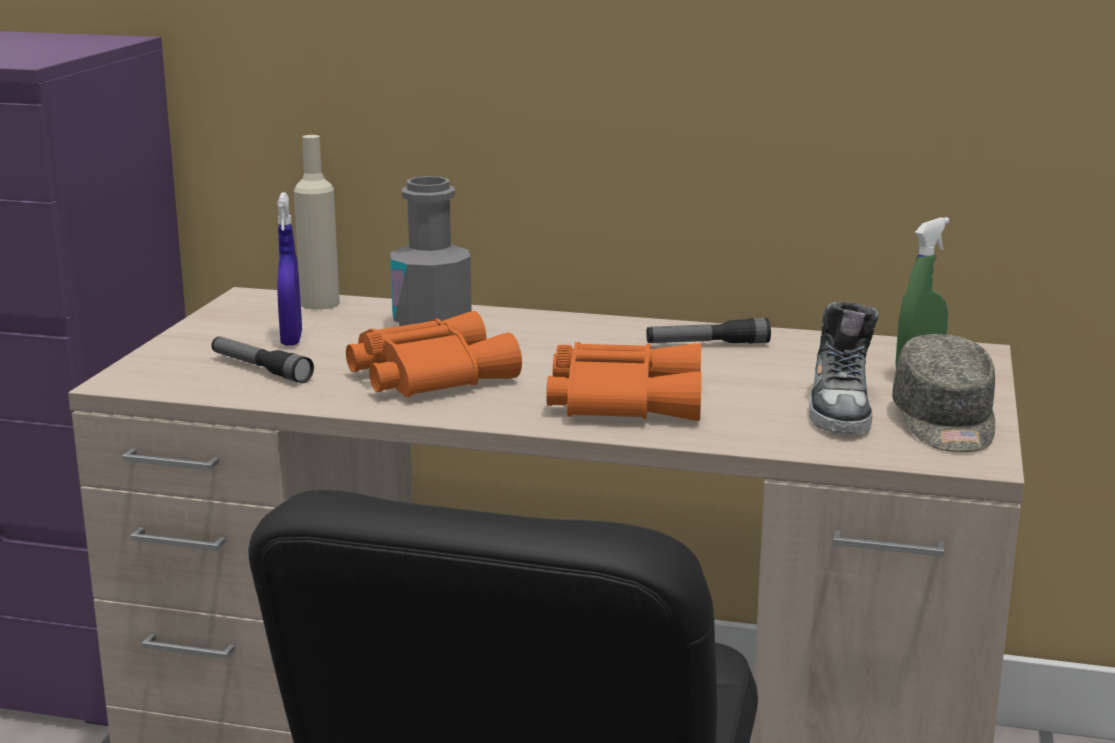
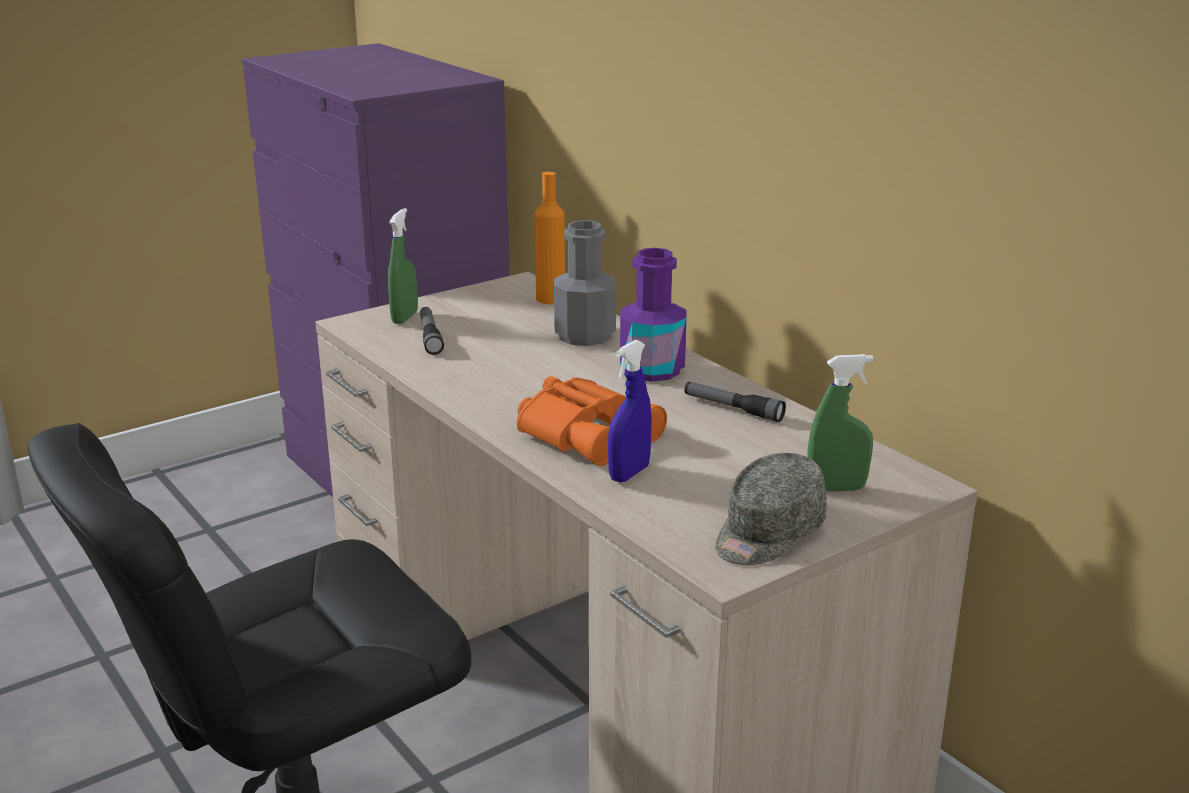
camera: 40 degrees right, 5 degrees up
blue spray bottle [277,192,302,346] -> blue spray bottle moved to [608,340,652,482]
beige bottle [294,135,340,310] -> orange bottle [534,172,565,304]
orange binoculars [346,311,522,397] -> none
shoe [809,302,879,434] -> none
none -> green spray bottle [388,208,418,324]
none -> purple bottle [620,248,687,382]

